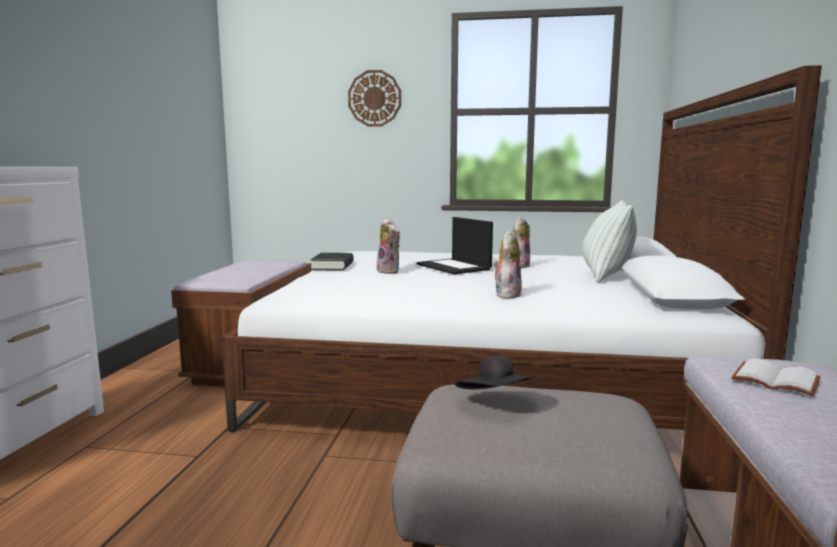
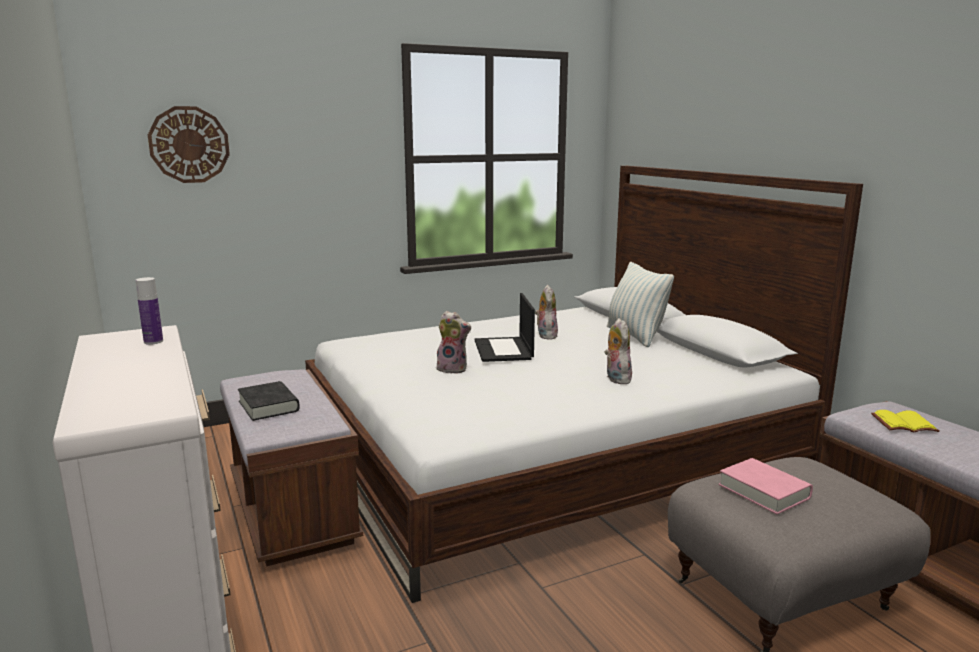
camera: 35 degrees left, 5 degrees up
black book [311,253,353,270] -> black book moved to [238,381,300,421]
wall clock [348,70,401,127] -> wall clock moved to [148,106,230,183]
laptop [417,217,493,275] -> laptop turned 60 degrees clockwise [475,293,535,362]
black hat [455,356,538,390] -> pink book [719,458,813,514]
white book [731,359,821,396] -> yellow book [871,410,939,432]
none -> bottle [136,277,163,345]

